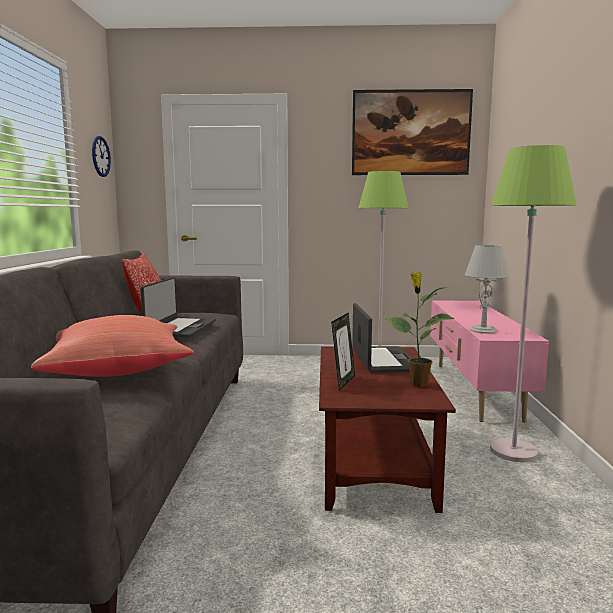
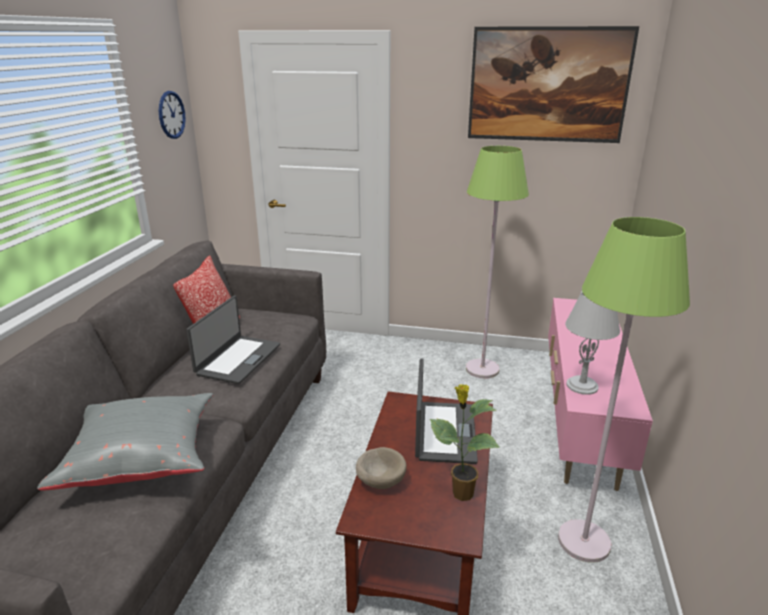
camera: 10 degrees right, 15 degrees up
red pillow [31,315,194,377] -> grey pillow [37,393,213,491]
picture frame [331,312,355,391] -> beige bowl [356,447,407,489]

